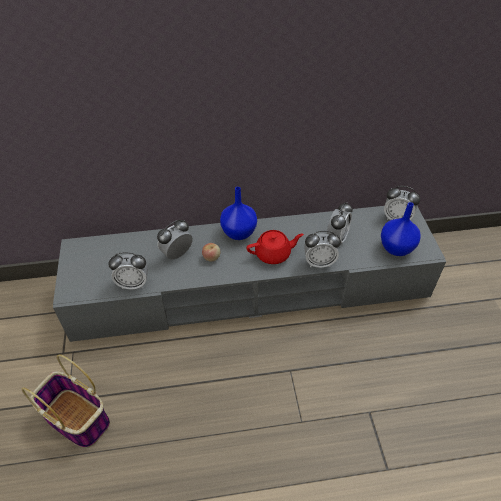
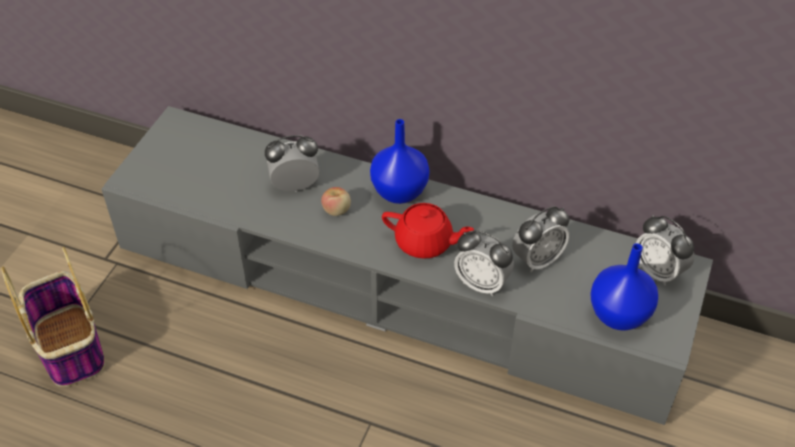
camera: 30 degrees right, 0 degrees up
alarm clock [108,252,148,289] -> none

